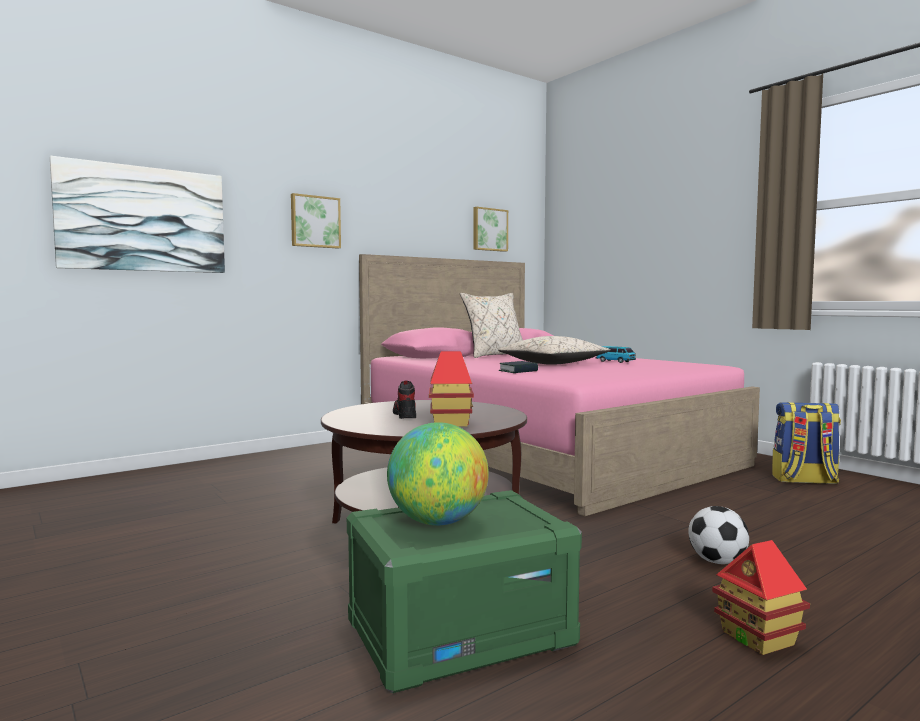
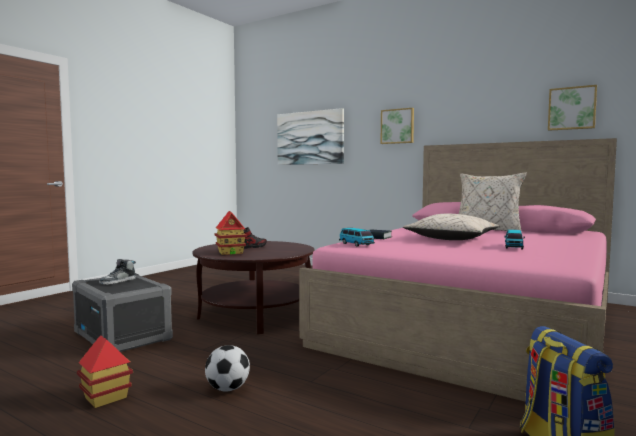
camera: 70 degrees right, 0 degrees up
green storage box [347,490,582,693] -> grey storage box [72,273,173,352]
globe [387,422,489,526] -> shoe [99,259,136,285]
none -> toy car [339,228,375,247]

